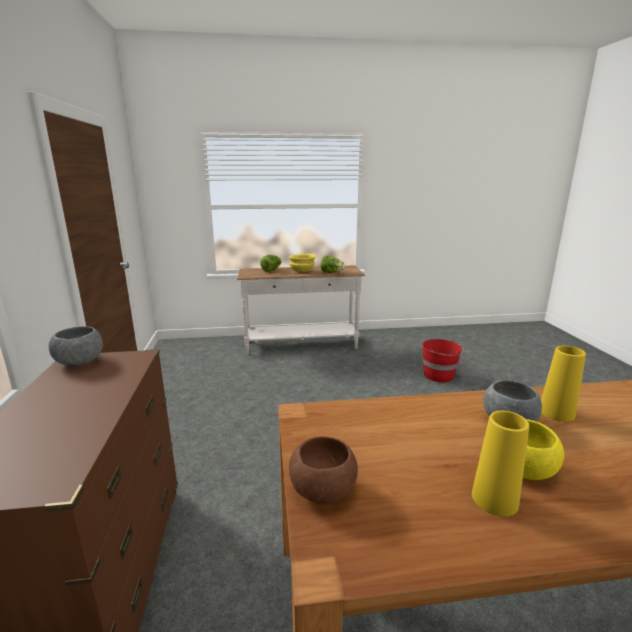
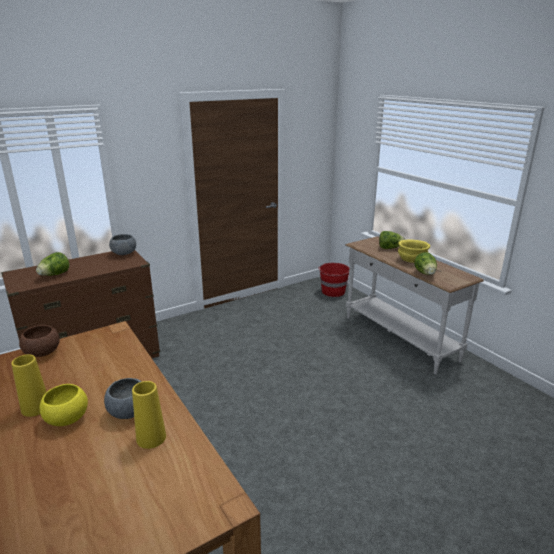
camera: 65 degrees right, 5 degrees up
red bucket [422,339,464,383] -> red bucket moved to [319,263,350,297]
none -> lettuce [36,252,69,276]

